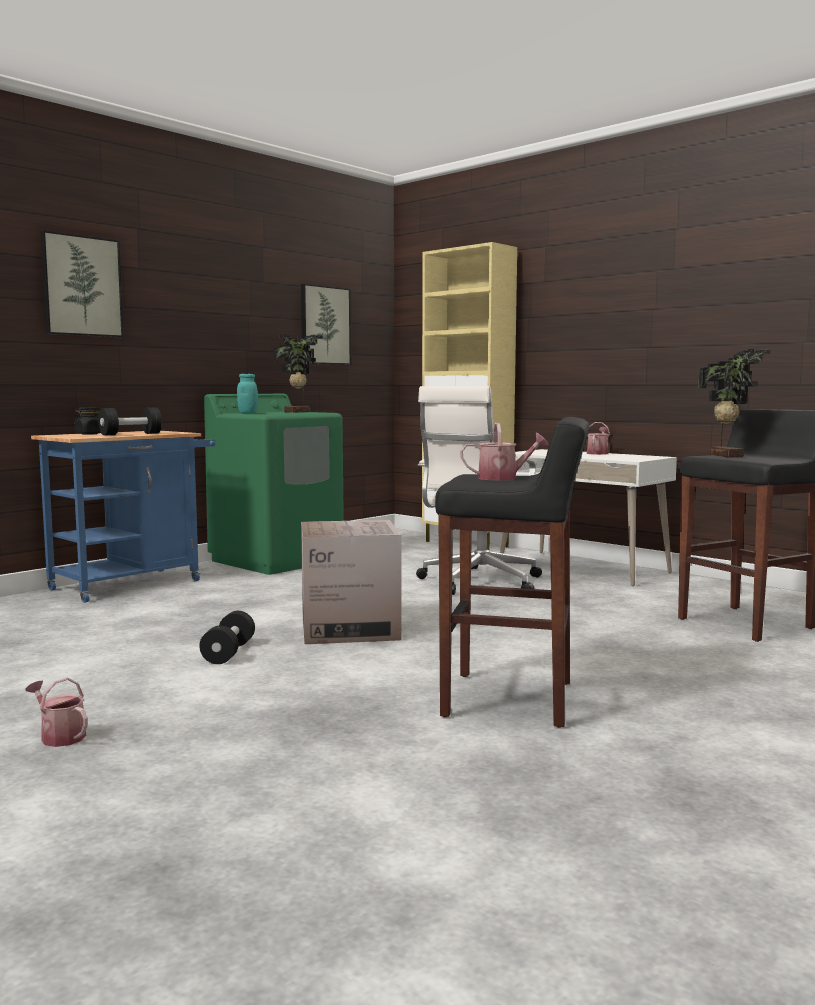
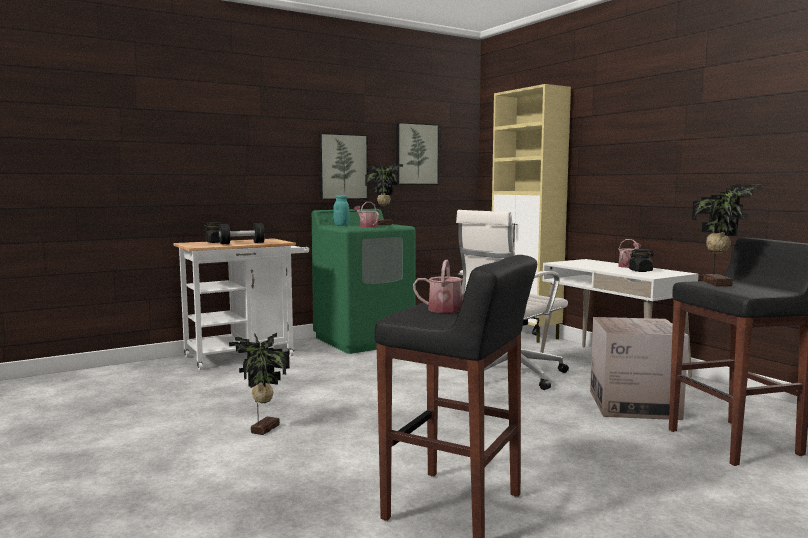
camera: 15 degrees right, 0 degrees up
watering can [25,677,88,747] -> watering can moved to [354,202,379,228]
blue cart [31,431,216,603] -> white cart [173,238,309,370]
picture [40,230,124,337] -> picture moved to [319,133,368,200]
black dumbbell [199,611,255,664] -> potted plant [229,333,290,435]
cardboard box [301,520,402,644] -> cardboard box moved to [590,317,689,420]
none -> black jar [629,249,654,272]

